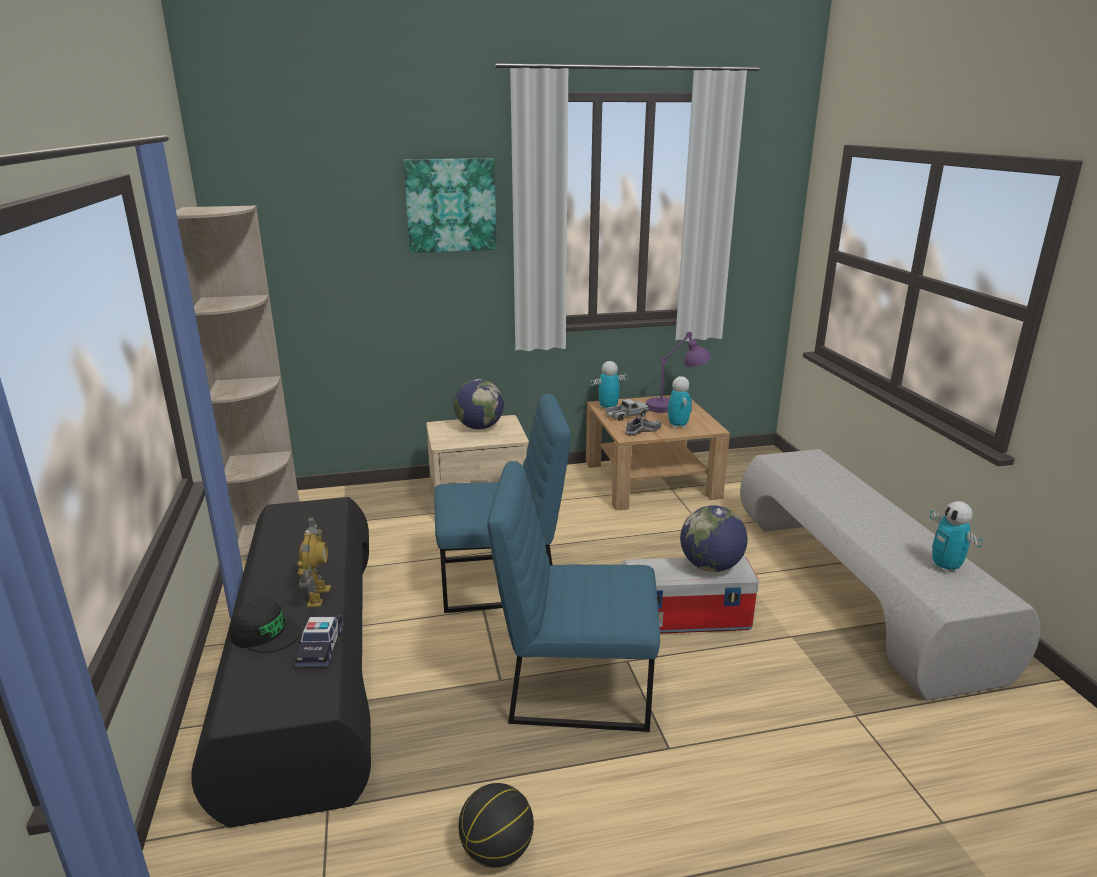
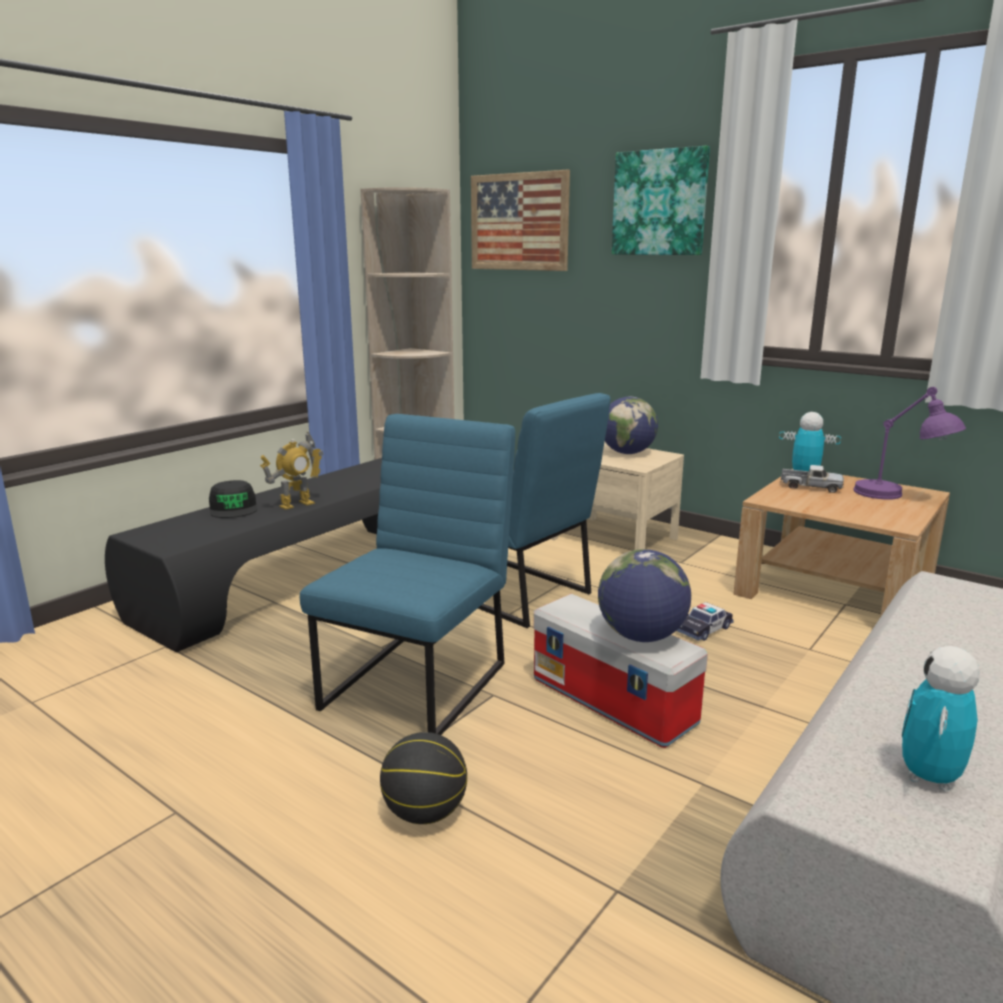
camera: 50 degrees right, 5 degrees down
toy car [295,616,344,666] -> toy car moved to [676,602,734,641]
basketball [458,783,534,868] -> basketball moved to [380,732,467,824]
blue chair [487,461,660,732] -> blue chair turned 60 degrees clockwise [300,414,515,735]
shoe [625,413,661,436] -> none
toy robot [668,376,692,429] -> none
none -> picture [471,170,570,271]

